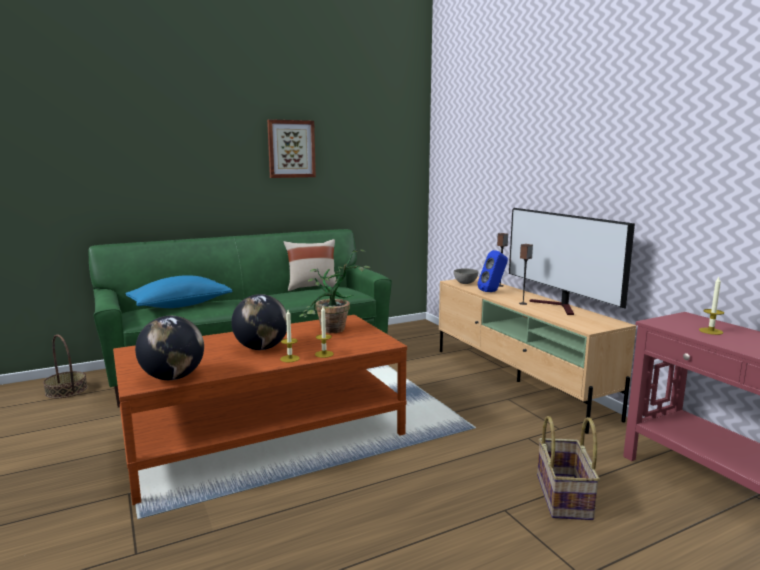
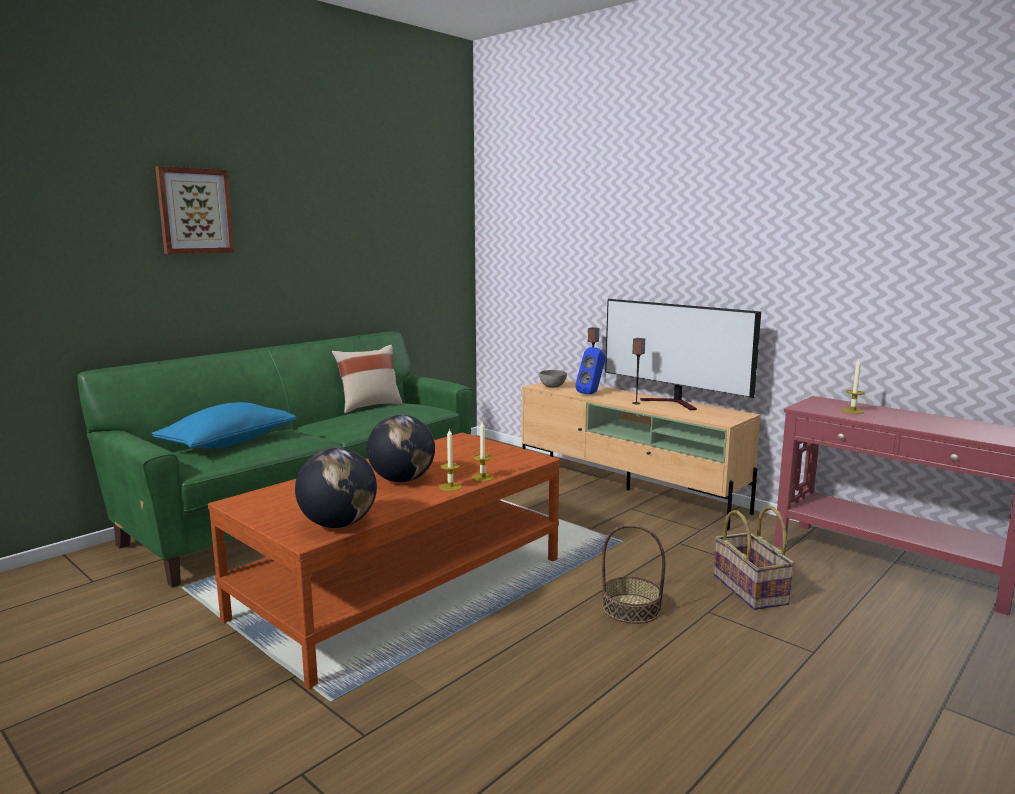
camera: 20 degrees left, 0 degrees up
basket [43,334,88,398] -> basket moved to [602,524,665,624]
picture [267,119,316,178] -> picture moved to [155,166,235,254]
potted plant [299,250,372,333] -> none

